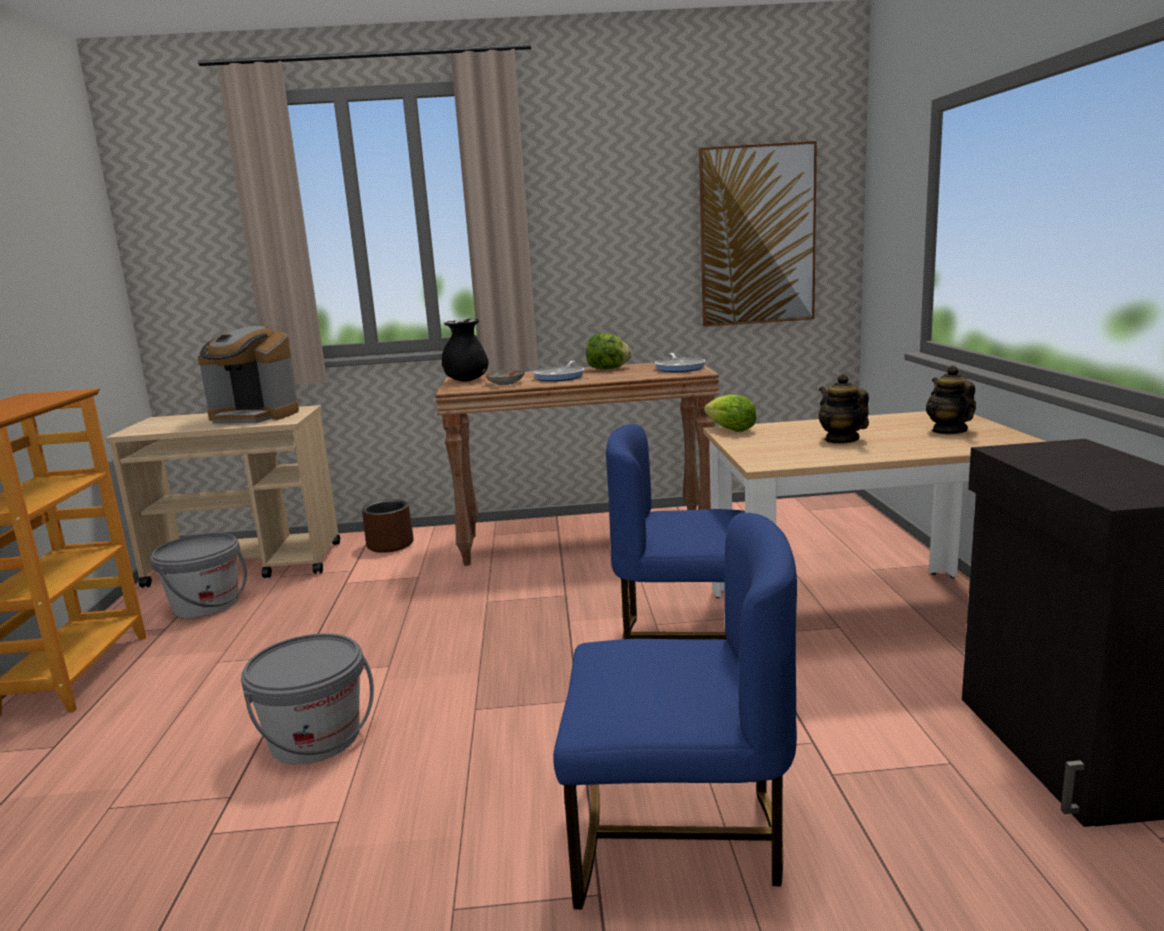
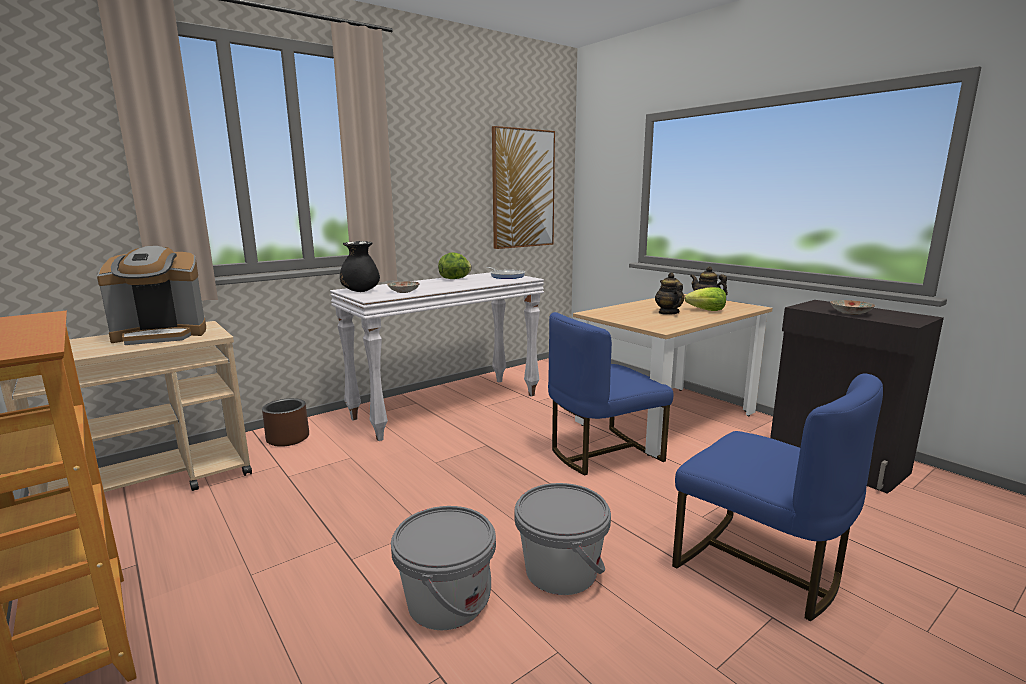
camera: 35 degrees left, 0 degrees up
grey bucket [150,533,247,618] -> grey bucket moved to [514,483,611,595]
brown console table [435,363,719,566] -> white console table [330,273,544,441]
frying pan [533,361,584,381] -> none
blue chair [553,513,797,909] -> blue chair turned 75 degrees clockwise [672,373,883,621]
lettuce [704,394,757,432] -> lettuce moved to [685,287,726,311]
teapot [819,374,869,444] -> teapot turned 45 degrees clockwise [655,272,685,315]
none -> plate [830,300,875,315]

